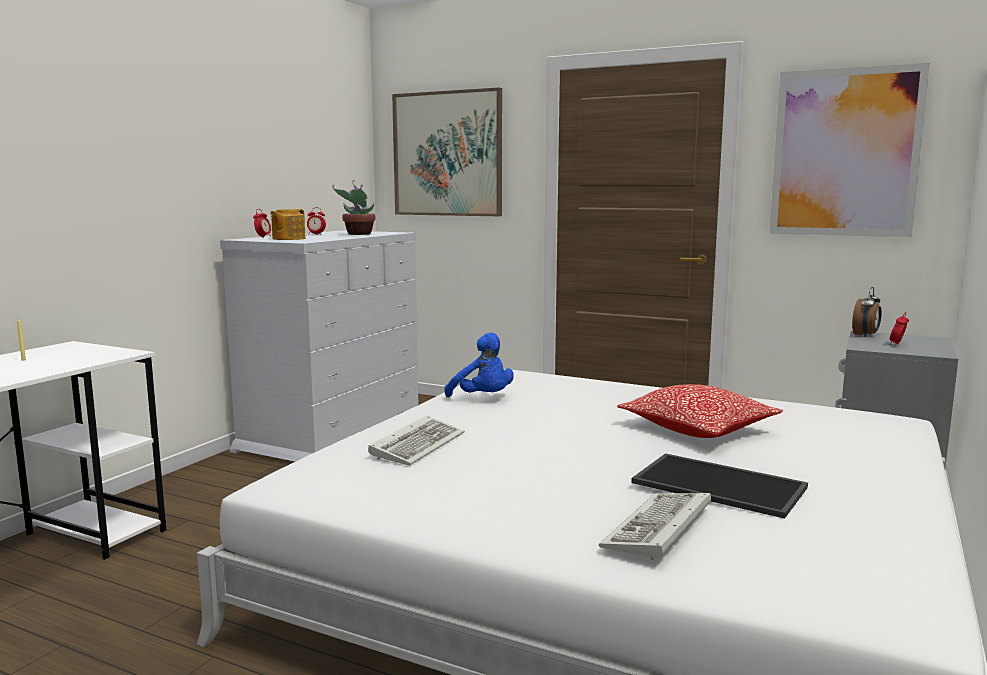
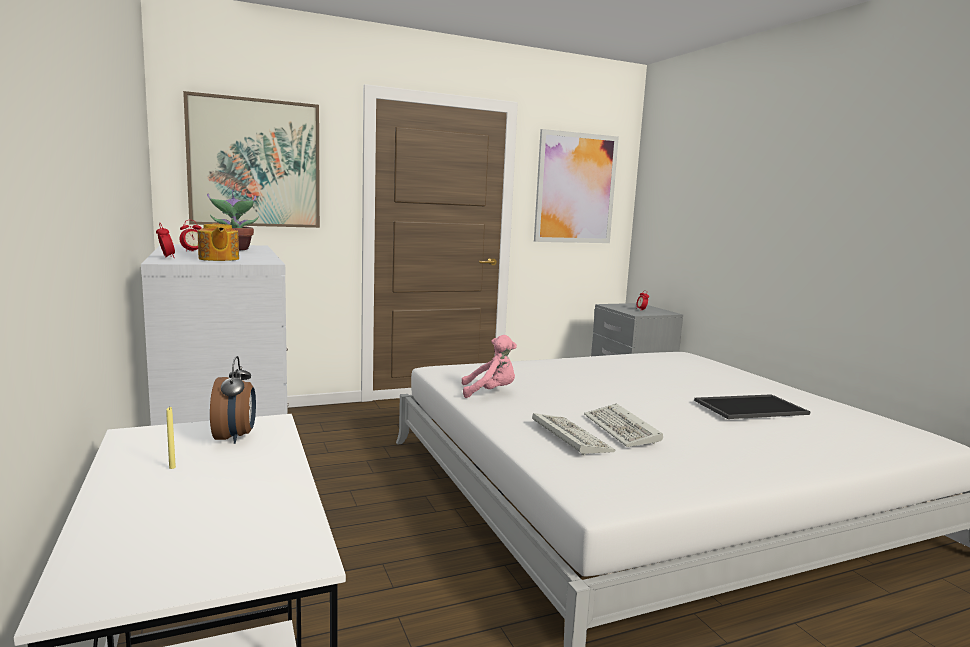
camera: 50 degrees left, 0 degrees up
blue plush toy [444,333,514,397] -> pink plush toy [462,335,517,398]
keyboard [599,493,711,560] -> keyboard moved to [584,403,663,447]
pillow [617,384,783,438] -> none
alarm clock [852,287,882,337] -> alarm clock moved to [210,356,256,444]

